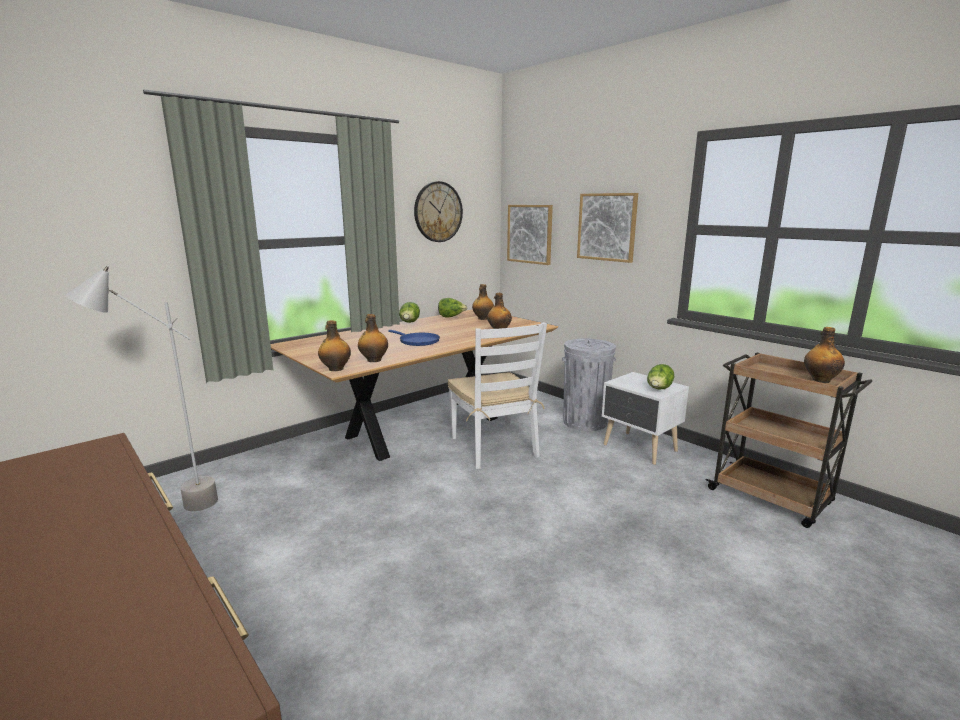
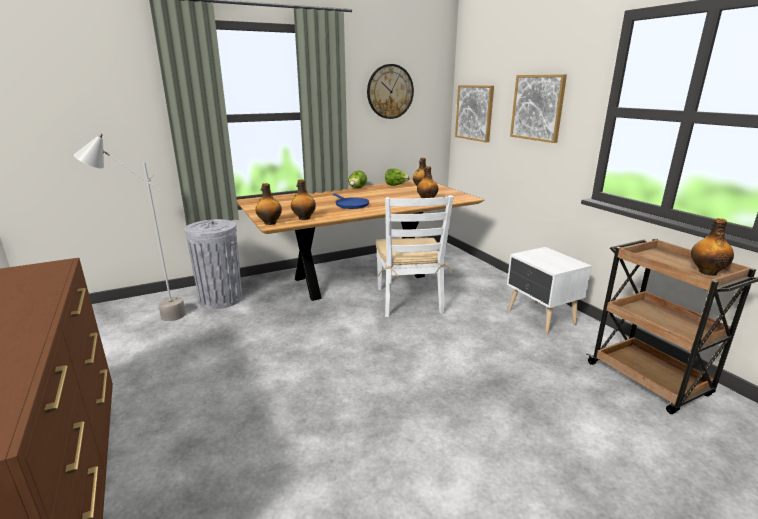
camera: 15 degrees right, 5 degrees up
grey trash can [562,339,616,431] -> grey trash can moved to [184,219,242,309]
lettuce [647,364,674,389] -> none

